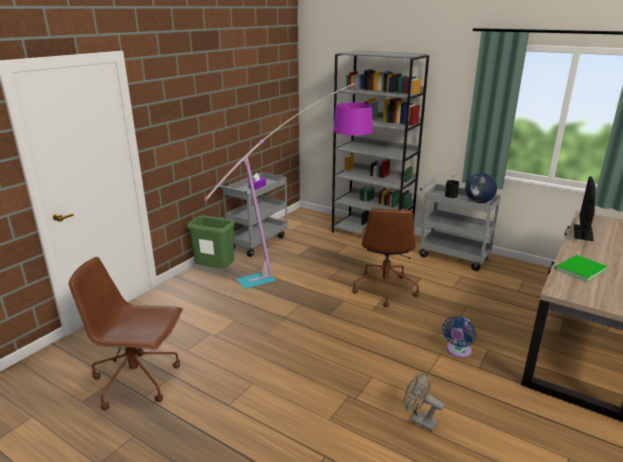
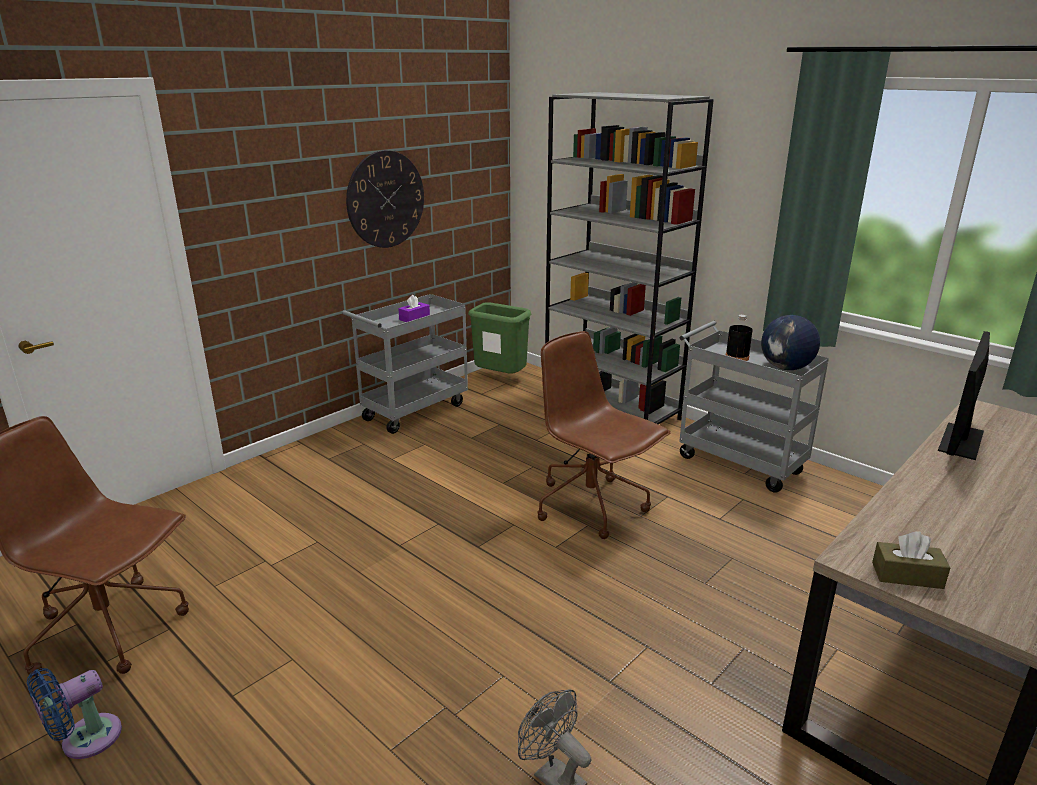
camera: 10 degrees right, 0 degrees up
green trash can [187,215,235,268] -> green trash can moved to [468,302,531,374]
floor lamp [204,83,373,289] -> none
brown office chair [352,208,419,307] -> brown office chair turned 120 degrees clockwise [537,331,671,539]
blue fan [442,316,476,358] -> blue fan moved to [27,668,122,759]
green book [555,255,608,282] -> none
none -> wall clock [346,150,424,248]
none -> brown tissue box [872,531,950,589]

